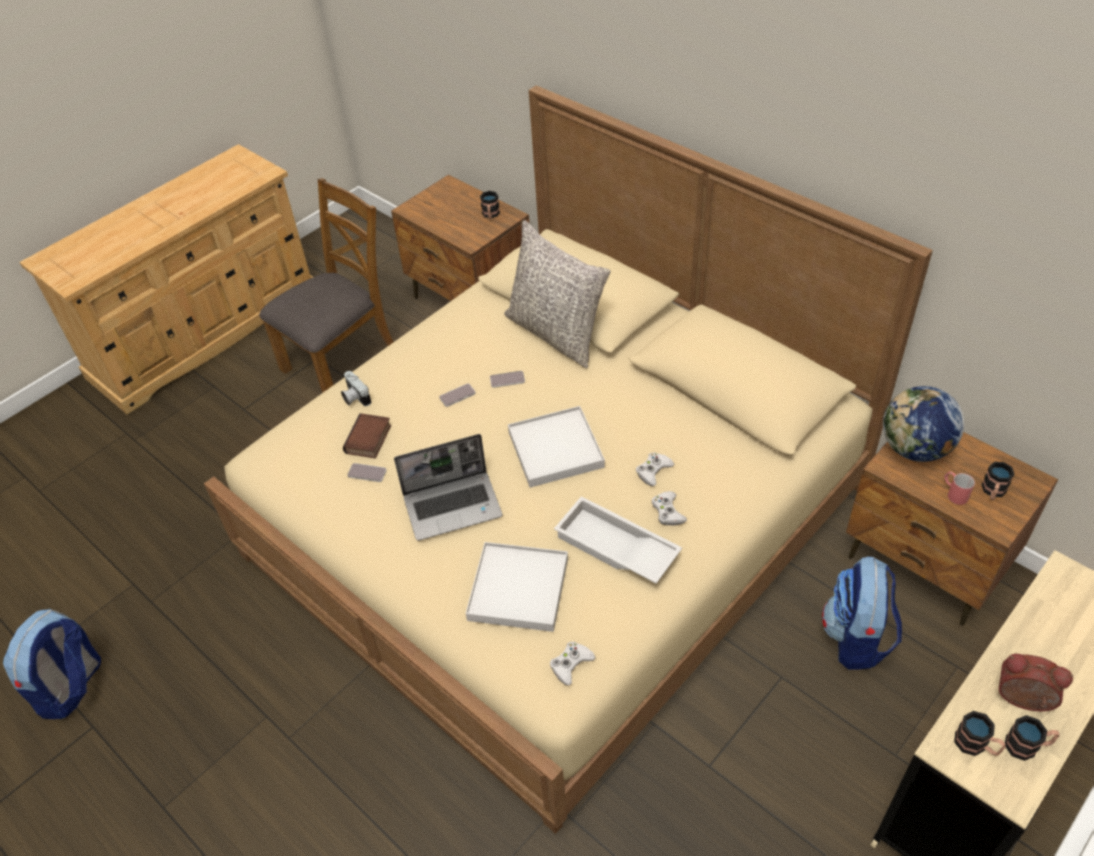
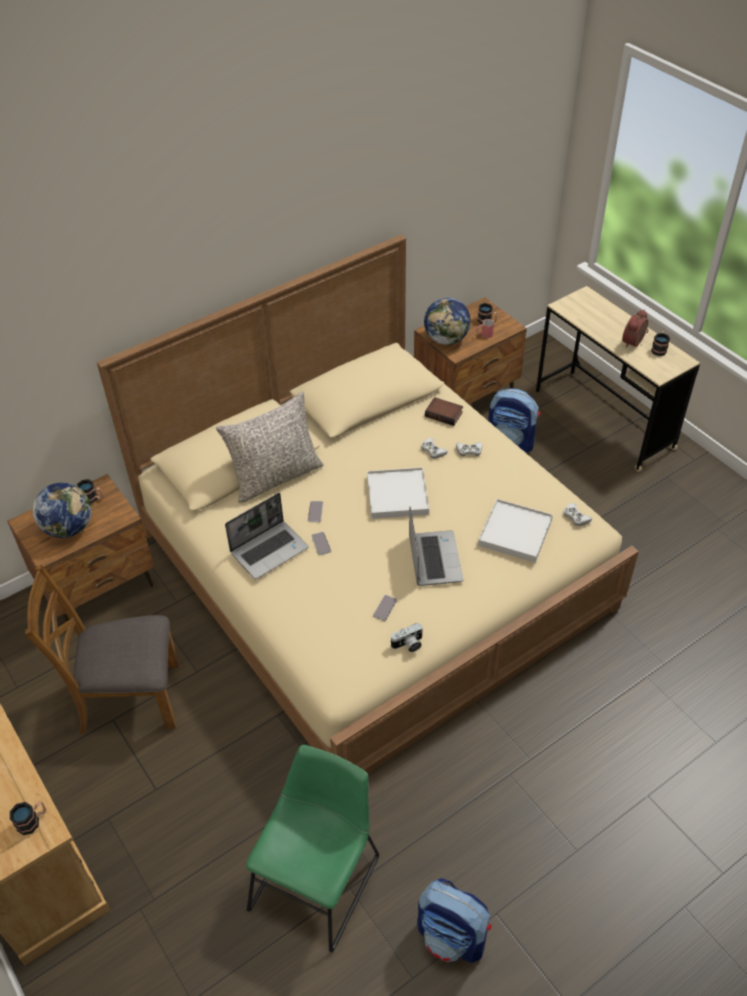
camera: 80 degrees left, 0 degrees up
brown chair [260,178,393,393] -> brown chair turned 60 degrees counterclockwise [25,565,178,735]
camera [341,371,371,406] -> camera moved to [390,623,423,652]
book [343,413,391,458] -> book moved to [425,397,463,426]
white tray [554,496,682,584] -> none
mug [954,711,1006,756] -> mug moved to [10,802,46,835]
none -> globe [33,483,91,538]
none -> laptop [225,493,309,579]
none -> green chair [246,745,379,953]

